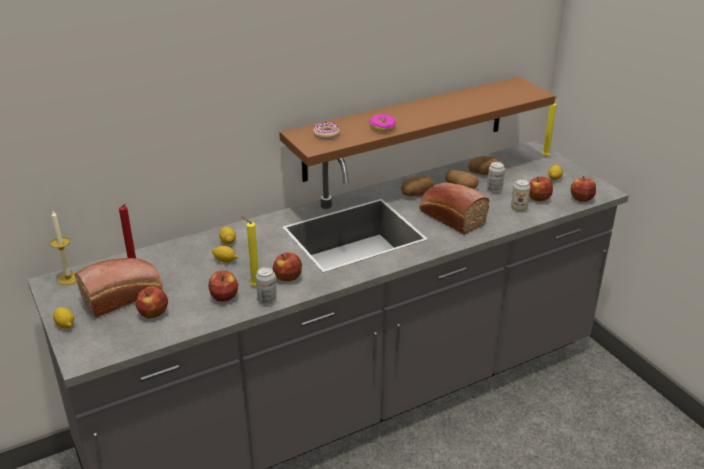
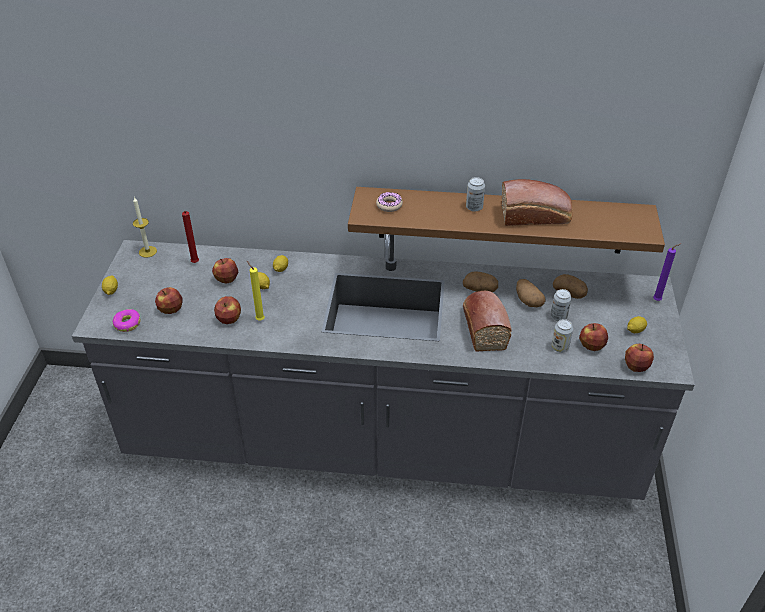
camera: 35 degrees right, 10 degrees up
bread [75,258,162,318] -> bread moved to [502,179,573,226]
can [256,267,277,305] -> can moved to [466,177,485,212]
apple [273,252,302,281] -> apple moved to [212,258,238,284]
donut [369,114,396,132] -> donut moved to [112,309,141,332]
yellow candle [542,96,558,156] -> purple candle [653,243,682,301]

